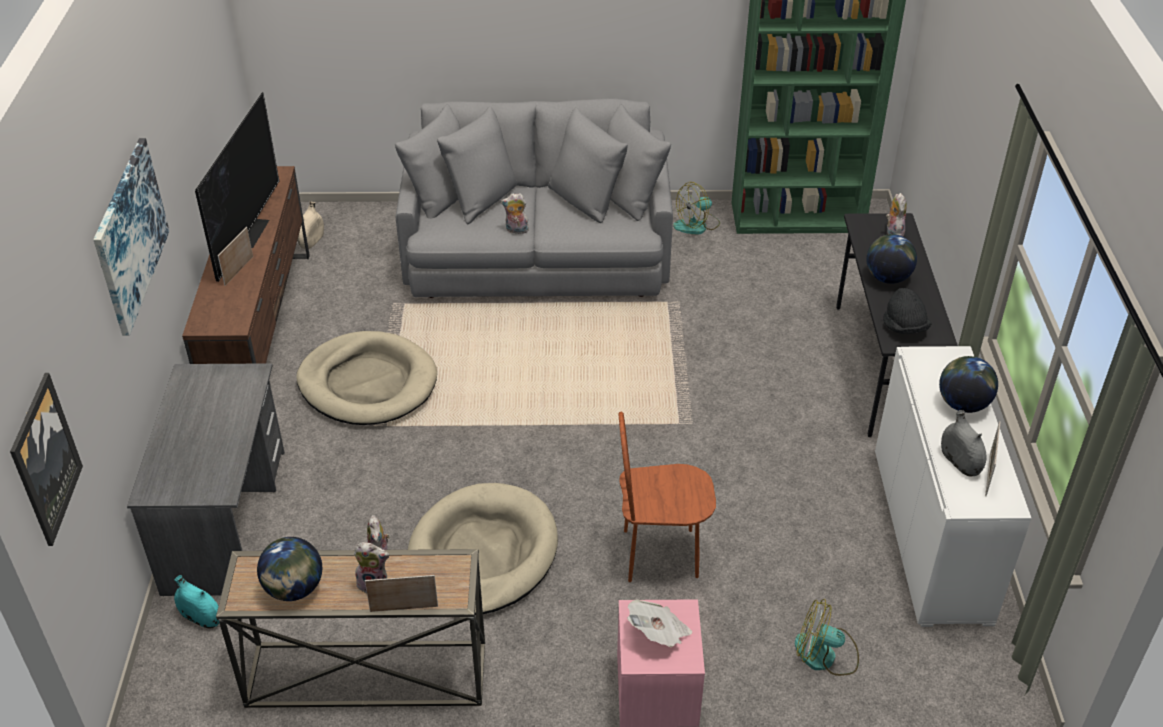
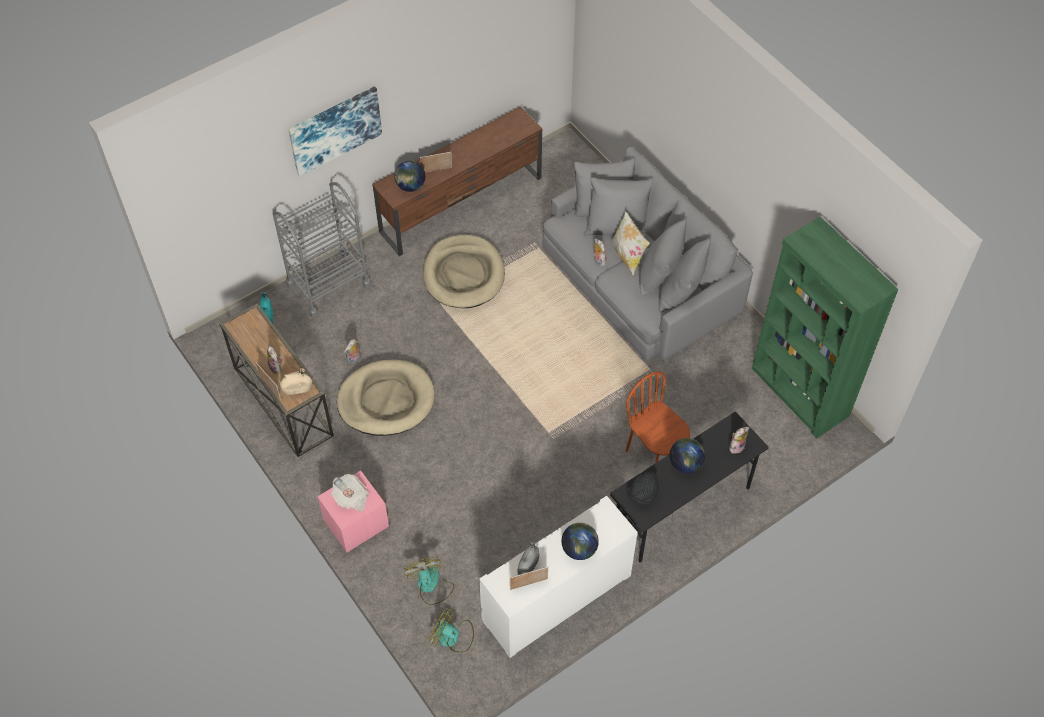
camera: 55 degrees right, 15 degrees up
picture [10,373,83,546] -> none
grey desk [127,363,285,596] -> grey cart [272,182,371,317]
television [195,92,279,282] -> none
globe [257,537,322,601] -> globe moved to [394,161,425,192]
beige vase [297,202,324,249] -> beige vase moved to [280,368,313,395]
brown chair [619,412,716,582] -> brown chair moved to [626,371,690,463]
fan [673,182,720,234] -> fan moved to [428,608,474,652]
none -> pillow [610,211,650,276]

